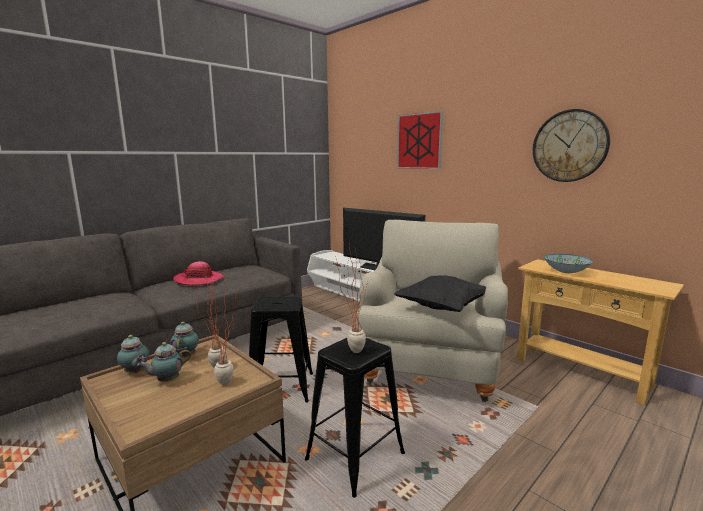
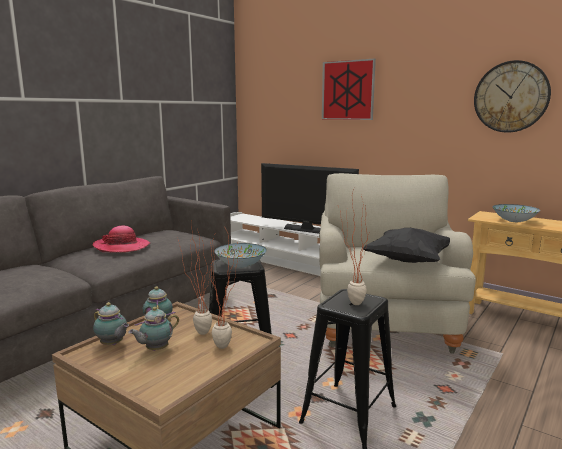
camera: 10 degrees left, 0 degrees up
none -> bowl [214,243,267,268]

